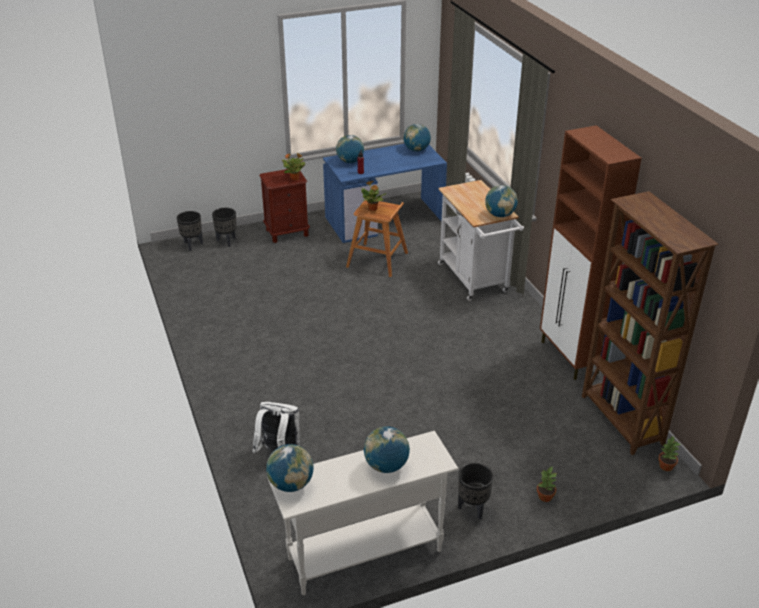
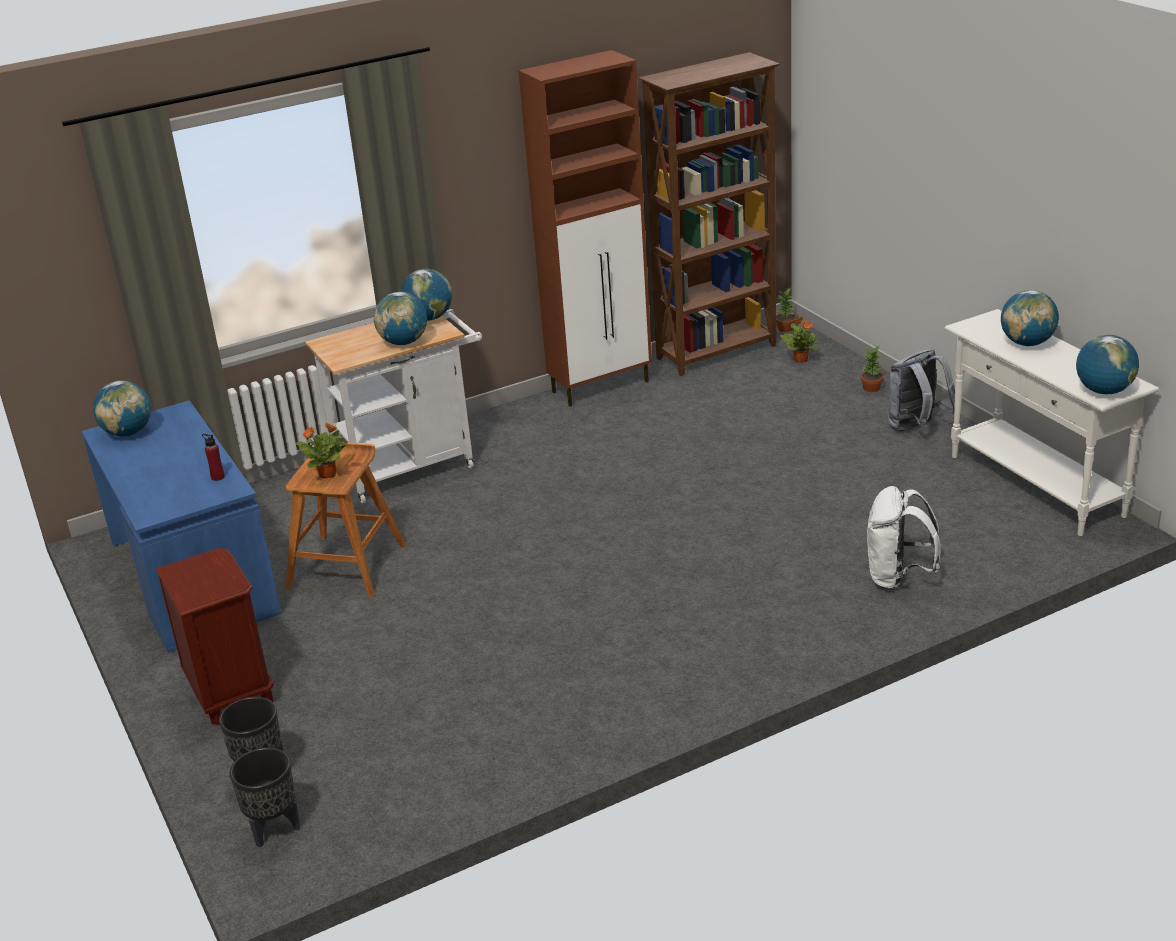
camera: 95 degrees left, 5 degrees down
potted plant [282,153,305,181] -> potted plant moved to [780,317,819,363]
globe [336,135,364,163] -> globe moved to [374,292,427,345]
black planter [458,463,493,519] -> grey backpack [888,349,955,431]

